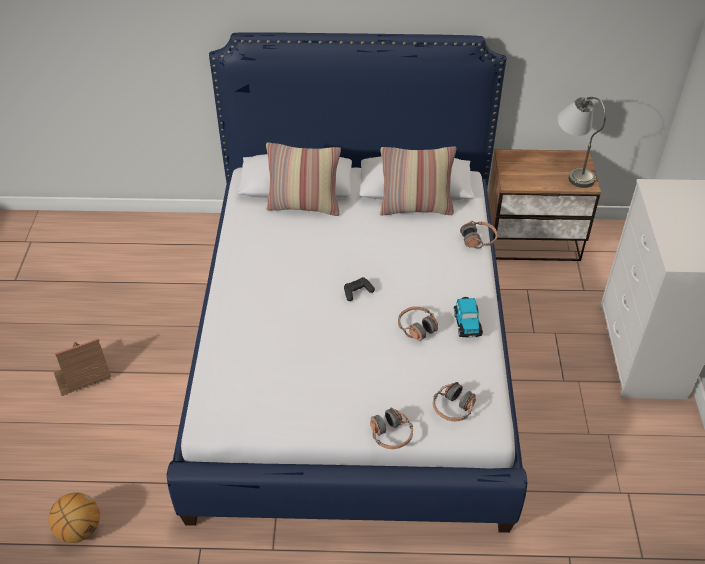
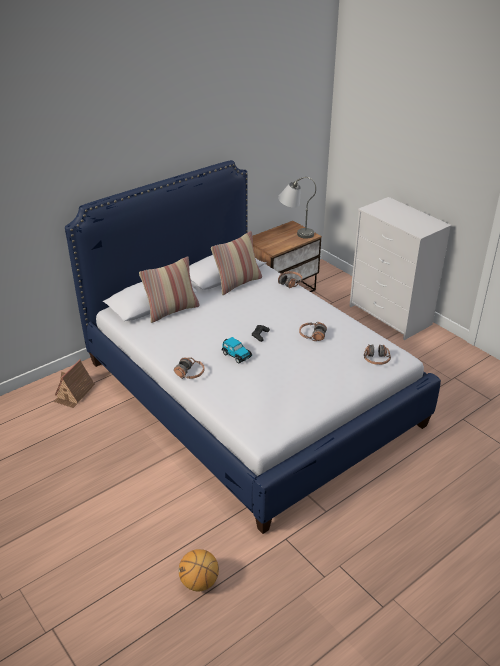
camera: 40 degrees left, 10 degrees down
toy house [54,338,111,396] -> toy house moved to [54,359,95,408]
headphones [370,408,413,449] -> headphones moved to [174,357,204,379]
toy car [454,297,483,338] -> toy car moved to [222,337,252,364]

